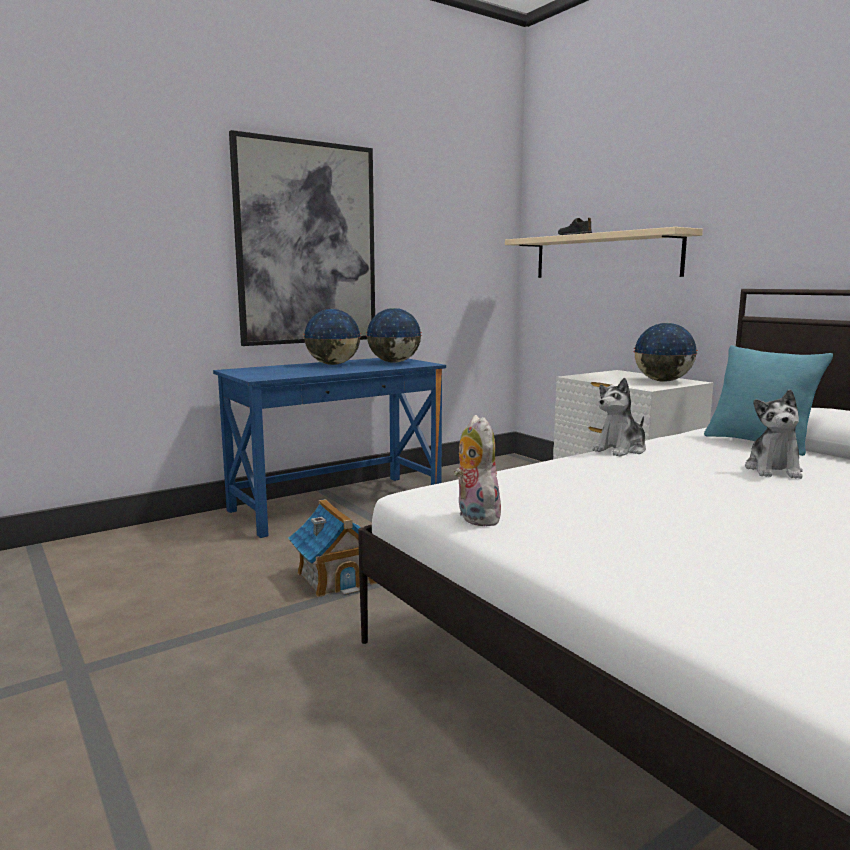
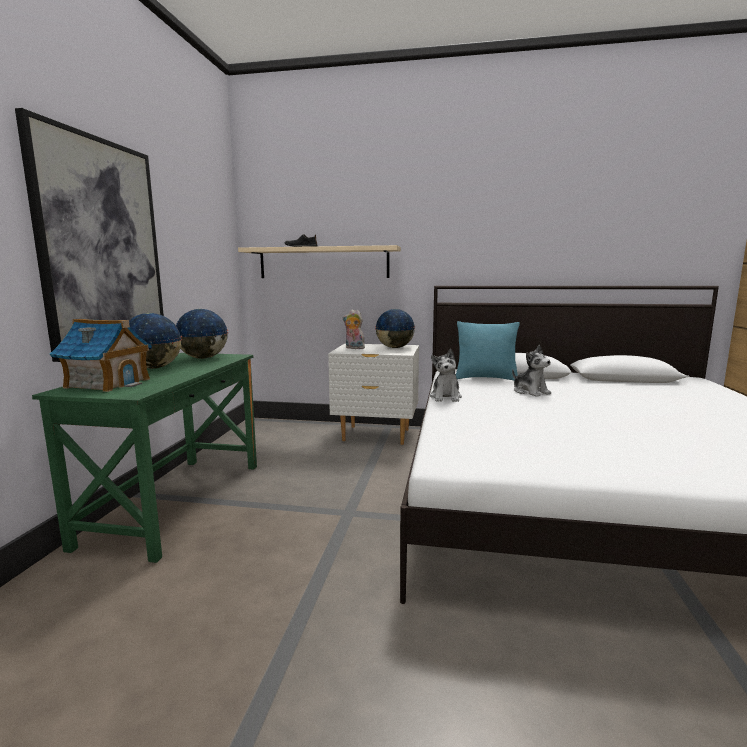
camera: 45 degrees left, 0 degrees up
blue desk [213,358,446,538] -> green desk [32,353,257,563]
toy house [288,499,378,597] -> toy house moved to [50,319,152,392]
plush toy [454,415,503,526] -> plush toy moved to [343,309,365,349]

